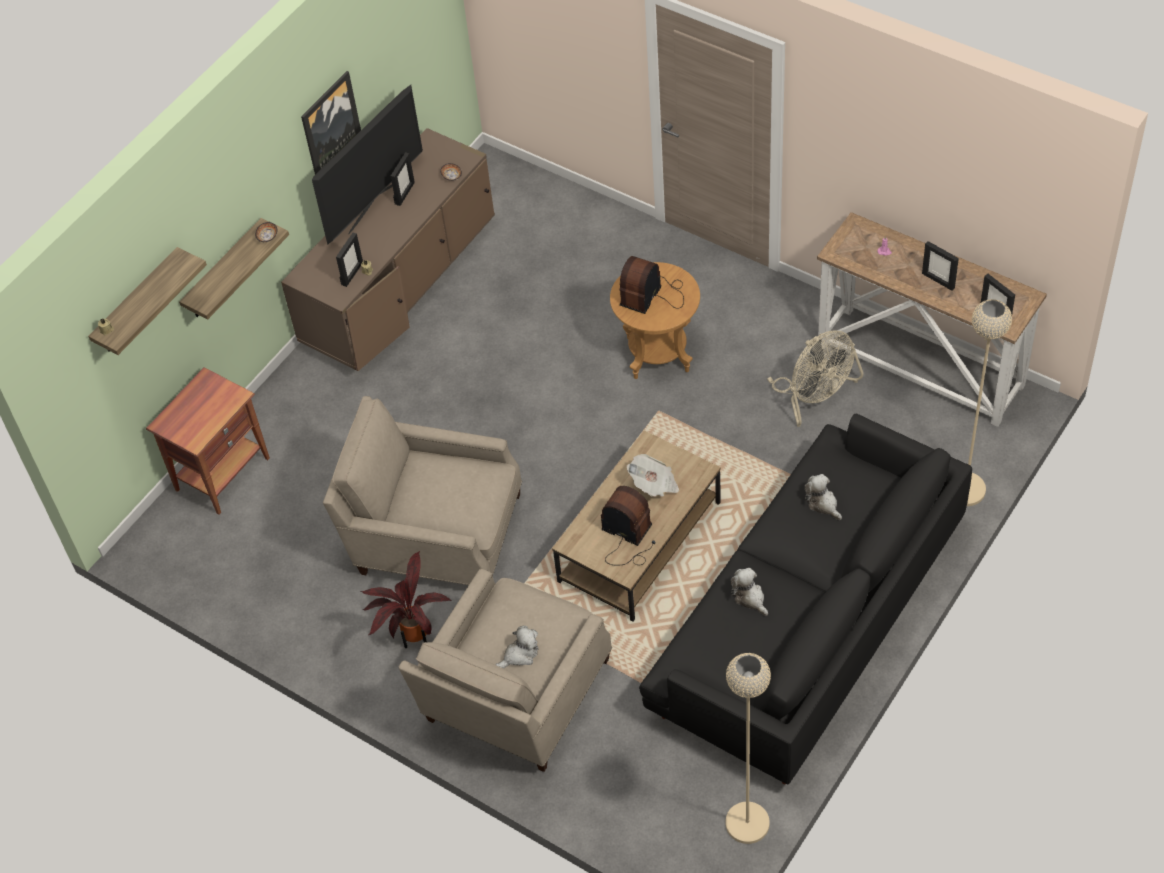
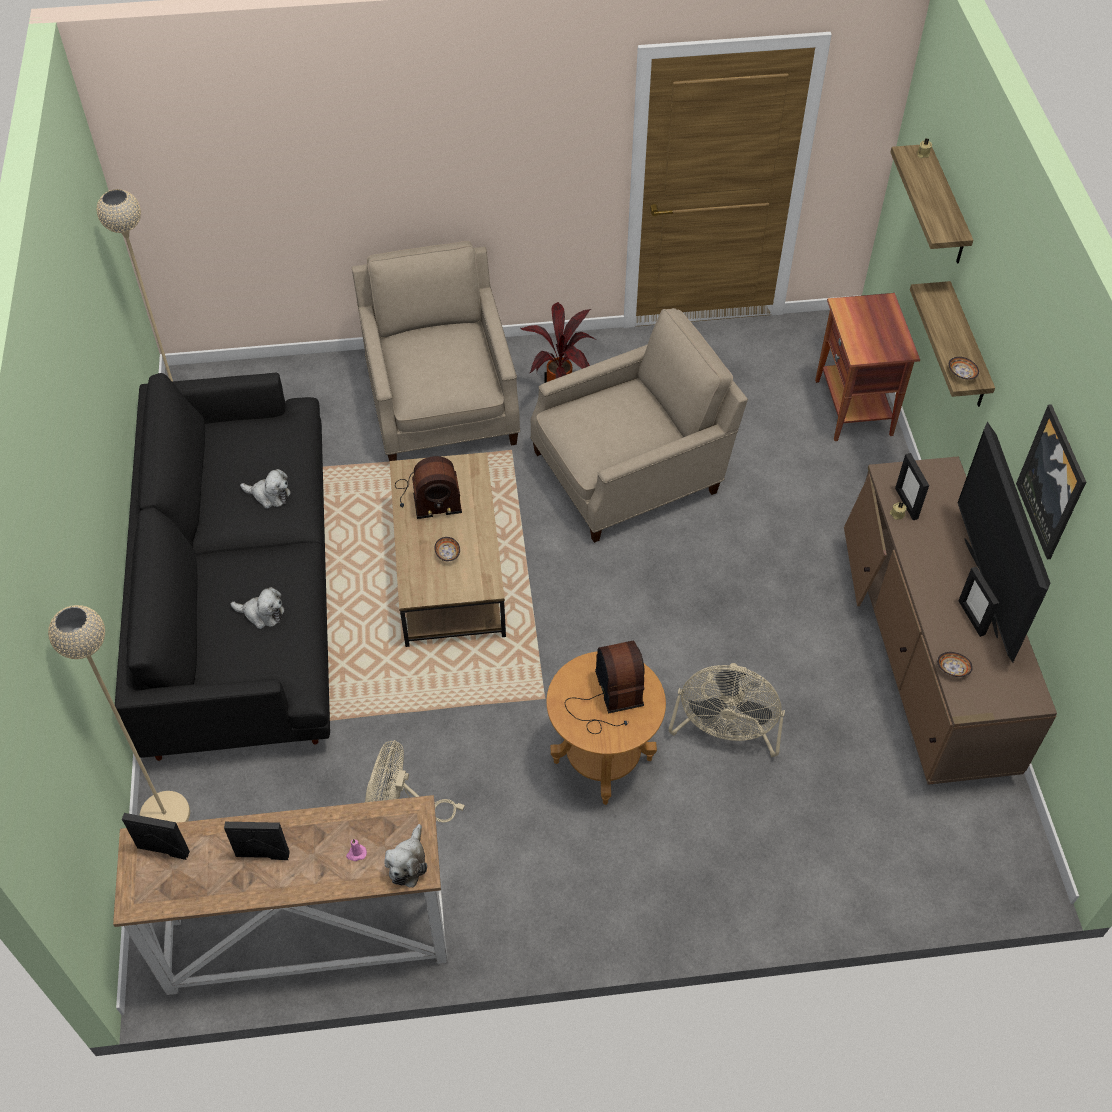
camera: 135 degrees right, 0 degrees up
plush toy [495,626,539,669] -> plush toy moved to [384,824,427,887]
newspaper [627,454,679,497] -> bowl [434,537,460,561]
none -> beige fan [669,663,785,757]

